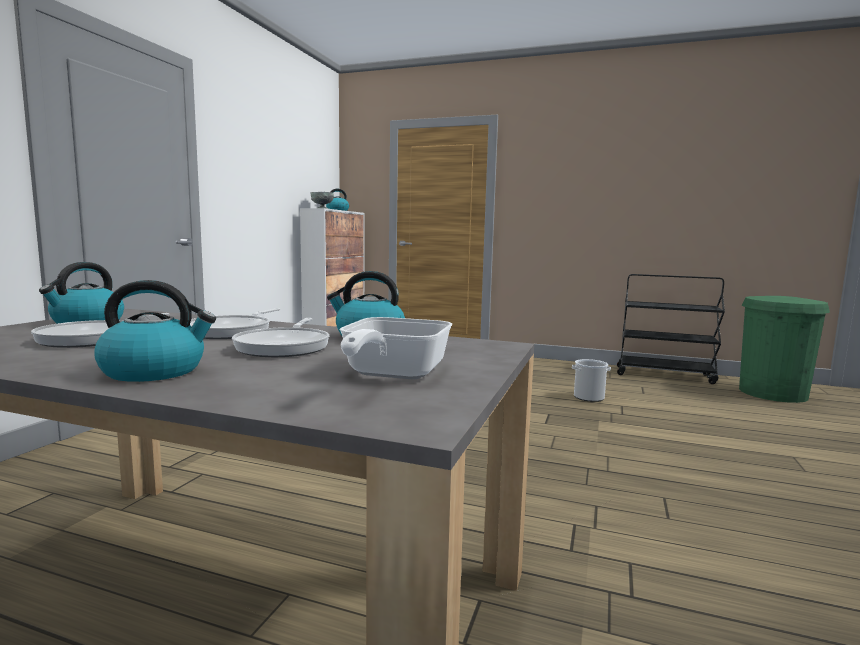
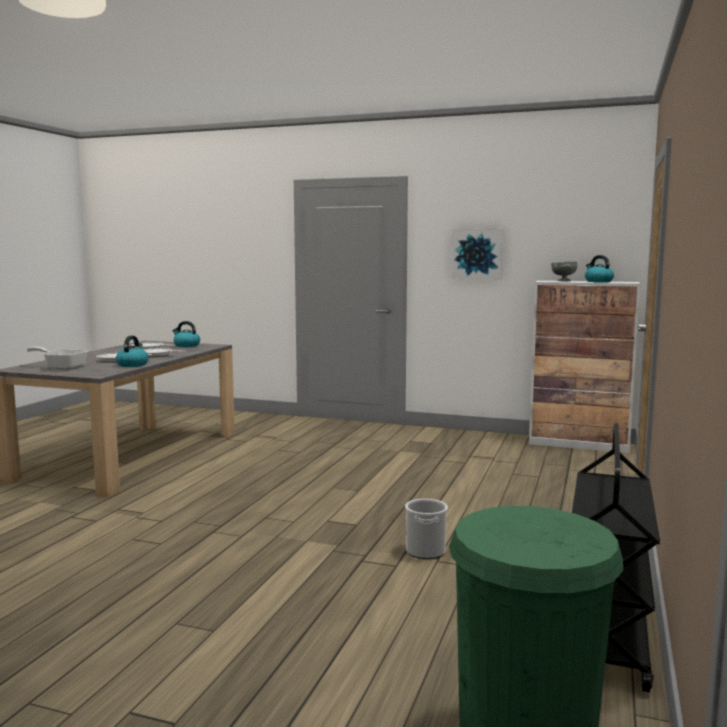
camera: 90 degrees right, 0 degrees up
kettle [94,280,216,382] -> none
none -> picture [452,229,503,280]

